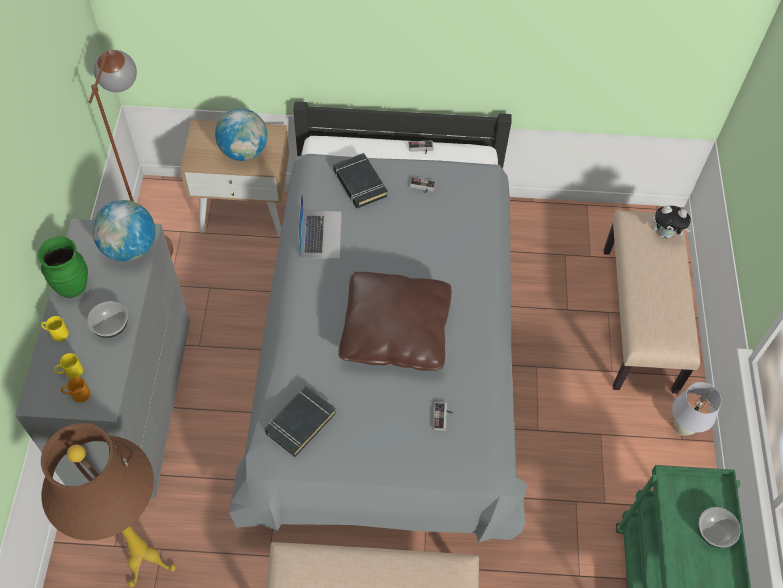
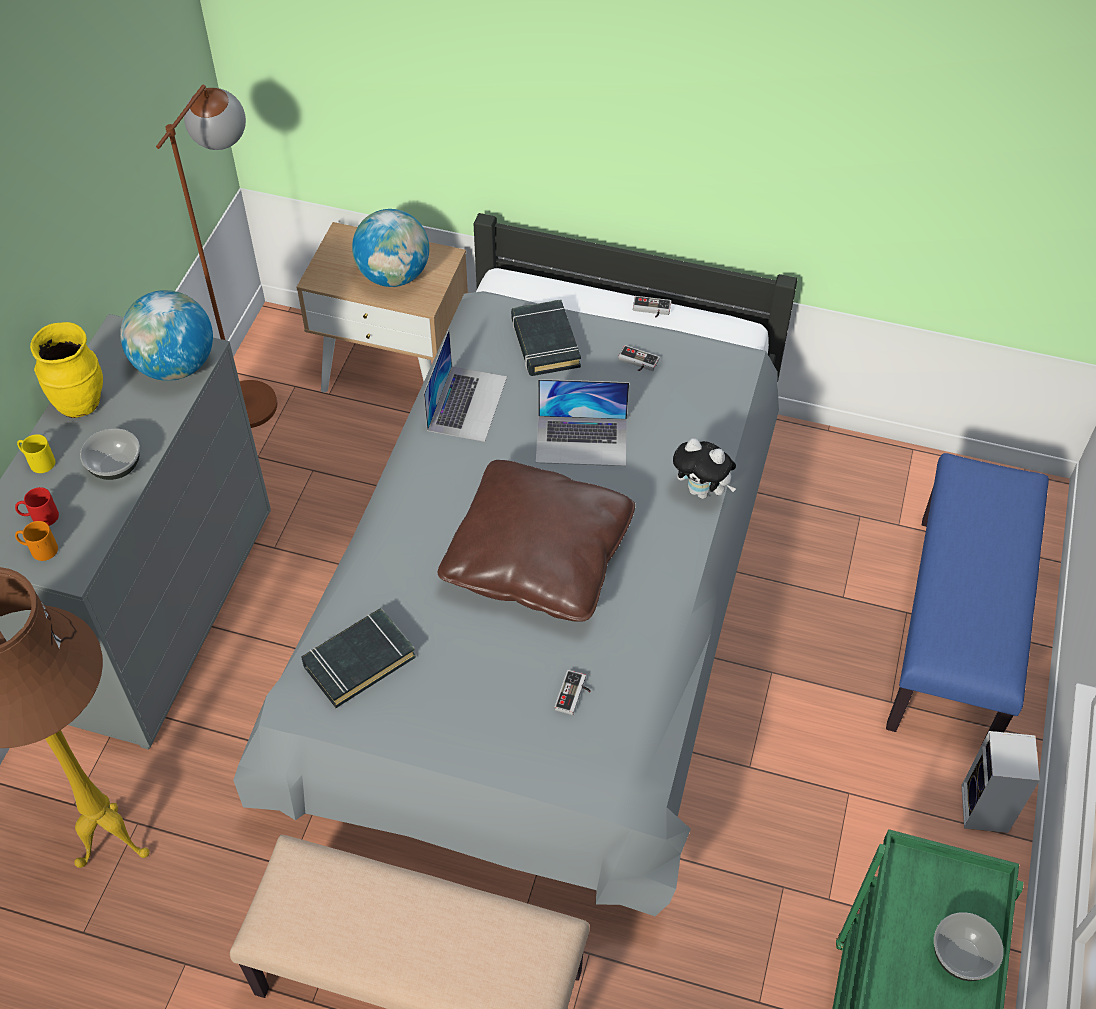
camera: 15 degrees right, 5 degrees down
green vase [38,236,88,298] -> yellow vase [30,322,103,418]
yellow mug [54,353,83,379] -> red mug [15,487,59,526]
beige bench [604,210,700,394] -> blue bench [886,453,1049,746]
plush toy [652,205,691,239] -> plush toy moved to [673,438,736,499]
white table lamp [672,382,722,436] -> speaker [961,731,1040,833]
none -> laptop [536,379,629,466]

